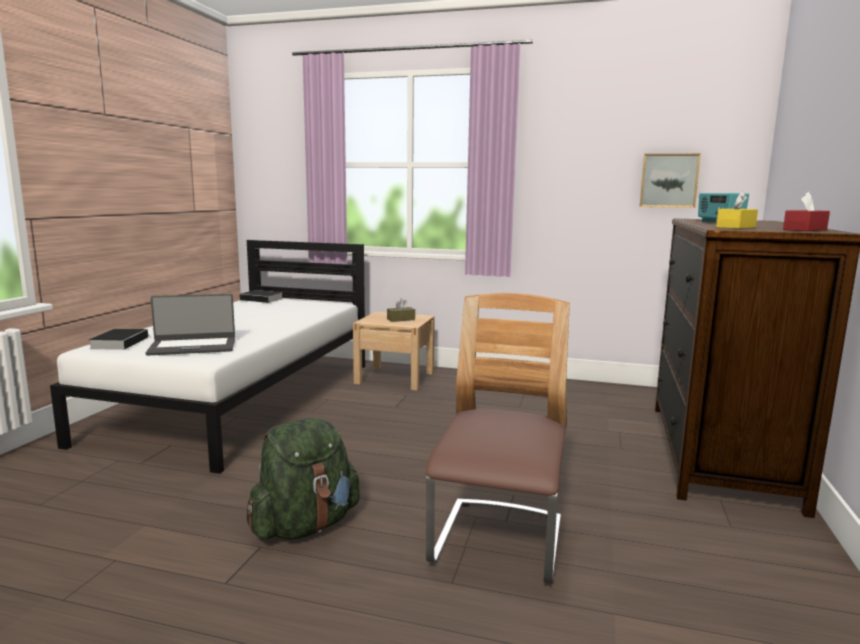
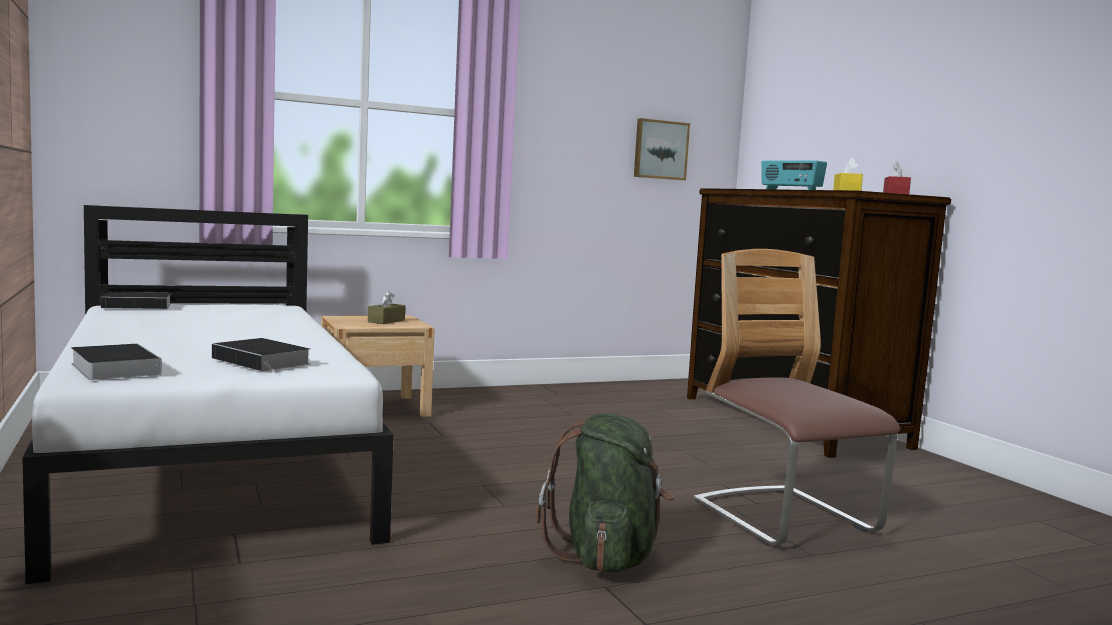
camera: 40 degrees left, 5 degrees down
laptop [146,294,235,355] -> book [212,338,311,373]

